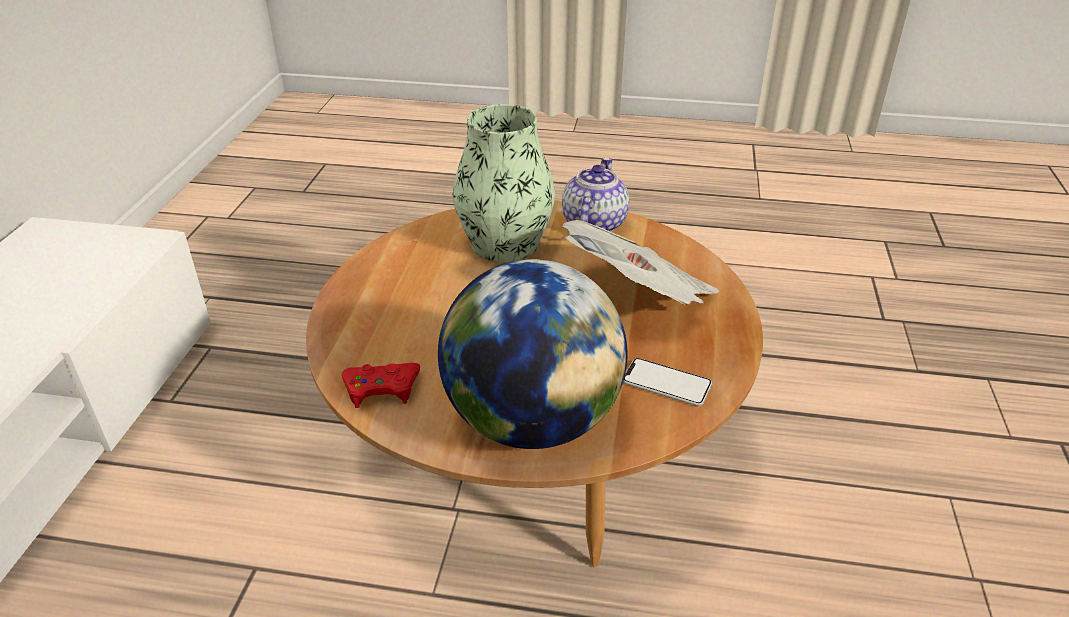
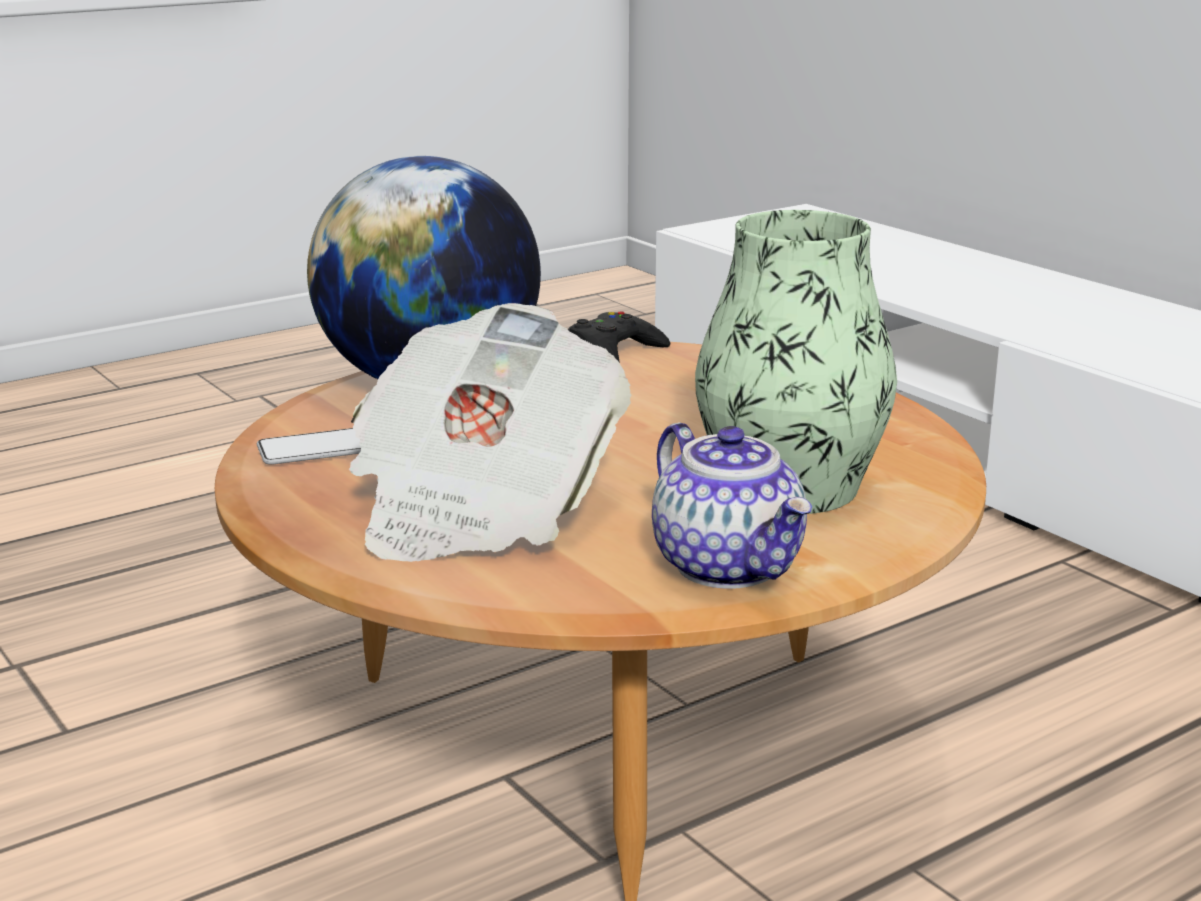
camera: 135 degrees right, 15 degrees down
red game controller [342,362,420,408] -> black game controller [568,311,670,363]

